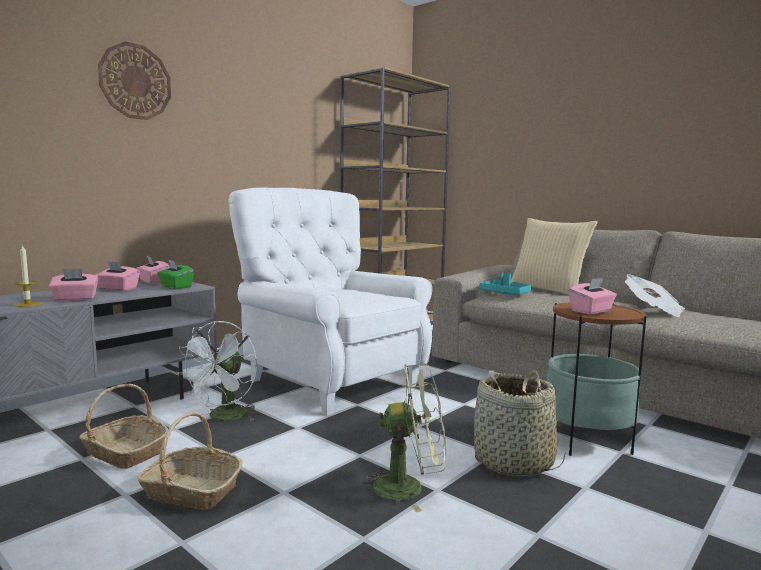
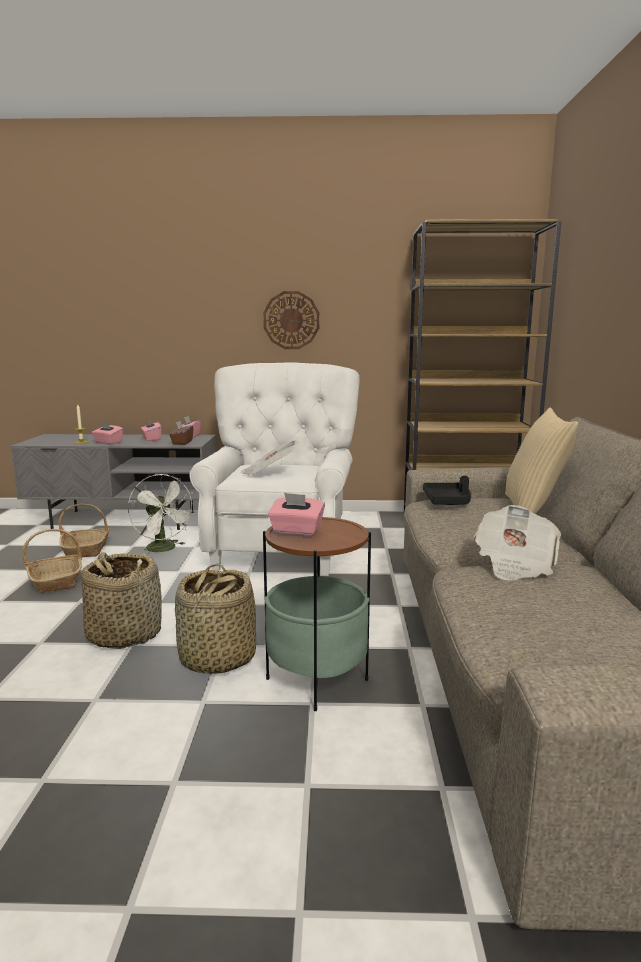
camera: 50 degrees right, 5 degrees up
wall clock [98,42,171,120] -> wall clock moved to [263,291,319,349]
green tissue box [157,259,194,289] -> brown tissue box [169,421,193,445]
white fan [178,321,260,421] -> white fan turned 105 degrees counterclockwise [128,474,196,555]
green fan [360,363,446,512] -> basket [81,552,162,649]
turquoise tray [479,273,531,295] -> black tray [423,476,471,505]
none -> newspaper [241,440,298,475]

